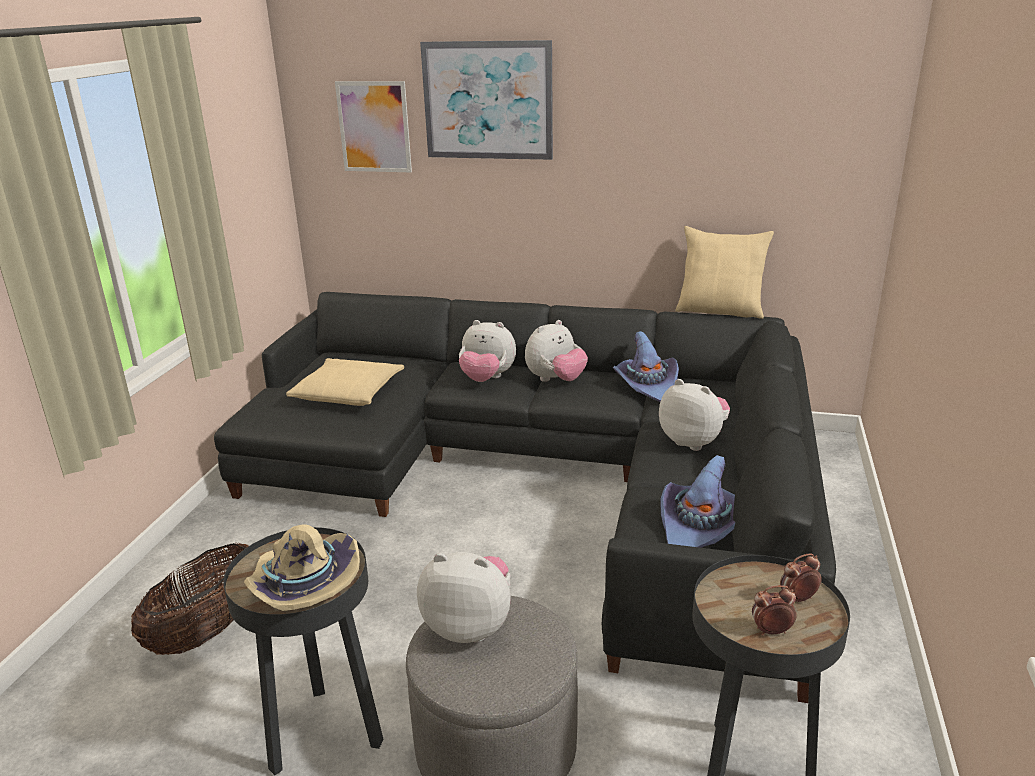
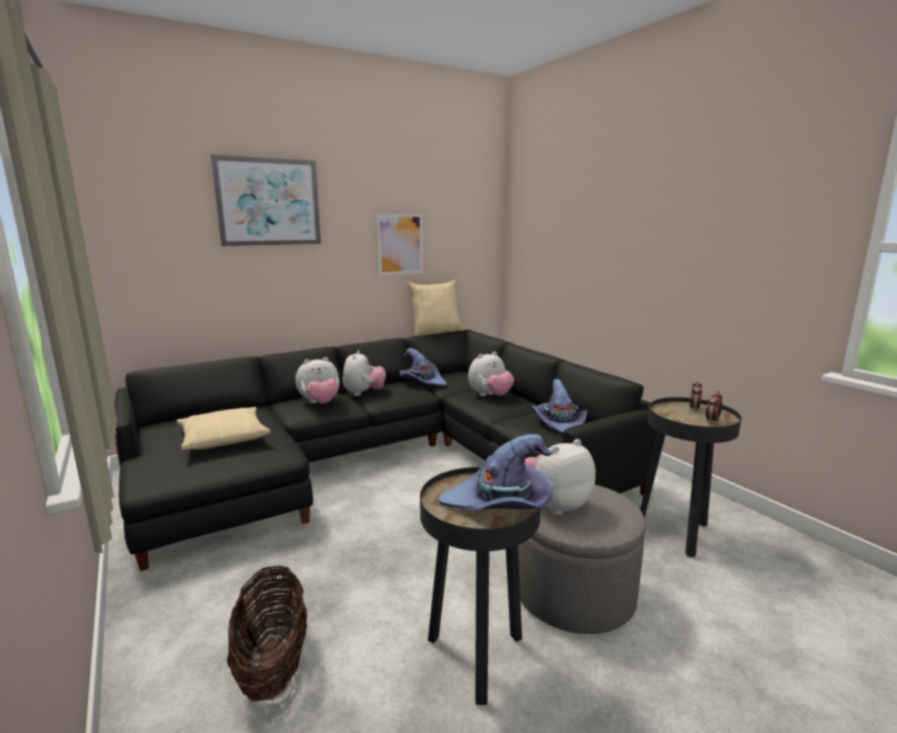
camera: 45 degrees left, 10 degrees down
beige hat [244,524,360,611] -> purple hat [439,434,553,511]
picture [335,81,412,172] -> picture moved to [377,214,423,275]
plush toy [659,379,730,451] -> plush toy turned 150 degrees clockwise [468,351,514,396]

